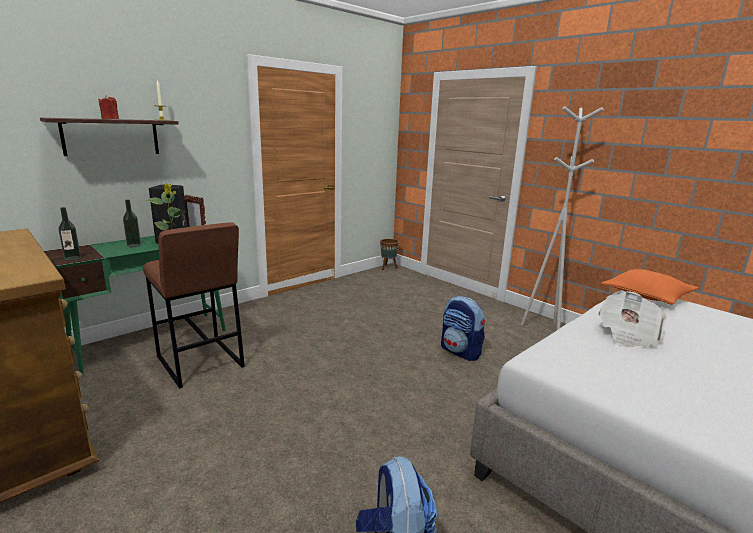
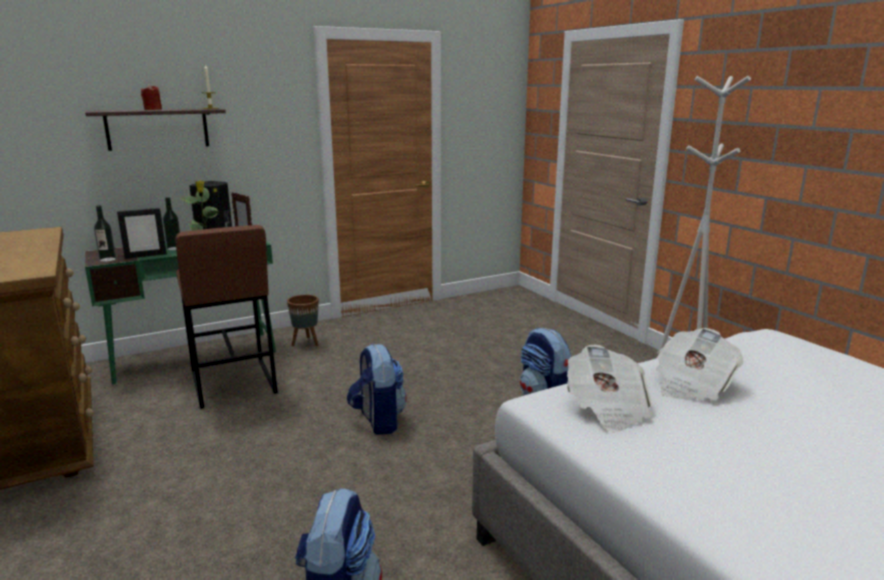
camera: 15 degrees right, 0 degrees up
brown planter [380,239,399,270] -> brown planter moved to [287,295,319,346]
orange pillow [601,269,698,305] -> none
none -> picture frame [117,208,167,259]
none -> backpack [347,344,407,435]
none -> newspaper [567,345,653,433]

